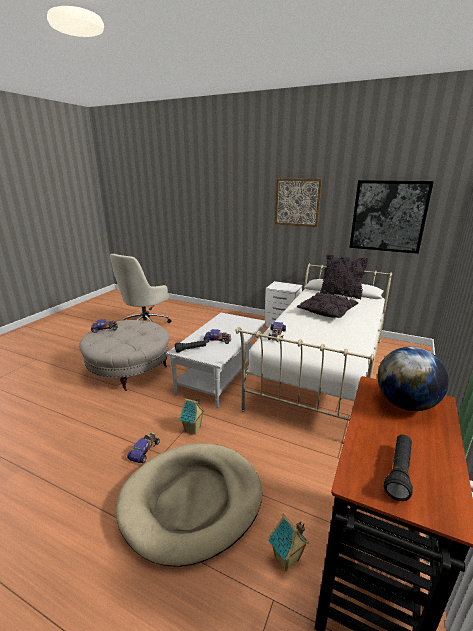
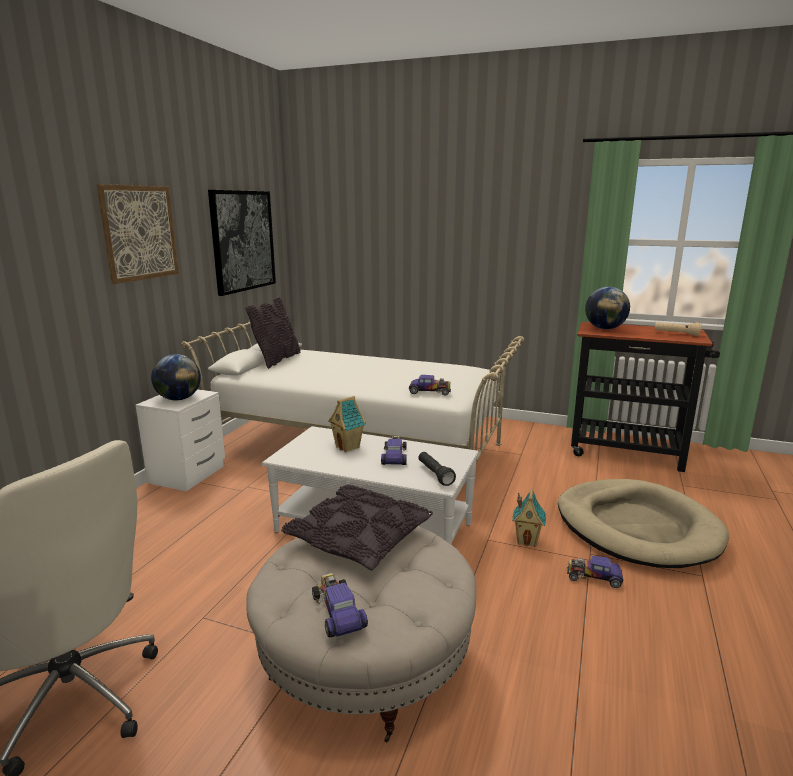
camera: 95 degrees left, 5 degrees down
toy house [268,513,309,571] -> toy house moved to [328,396,366,452]
black pillow [297,292,359,318] -> black pillow moved to [281,484,433,570]
black flashlight [384,435,413,501] -> beige flashlight [655,322,701,336]
none -> globe [151,354,201,400]

